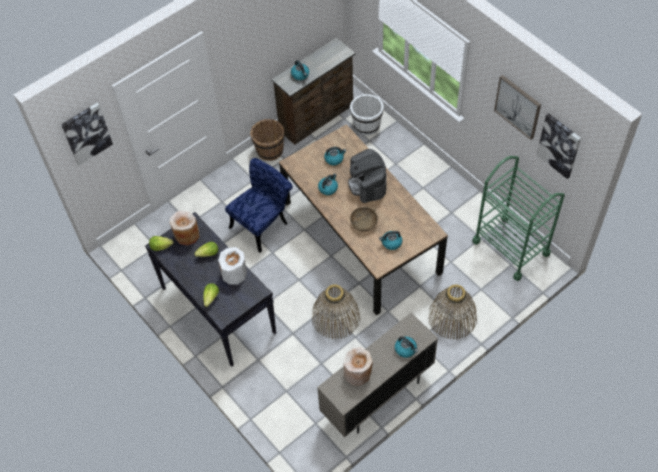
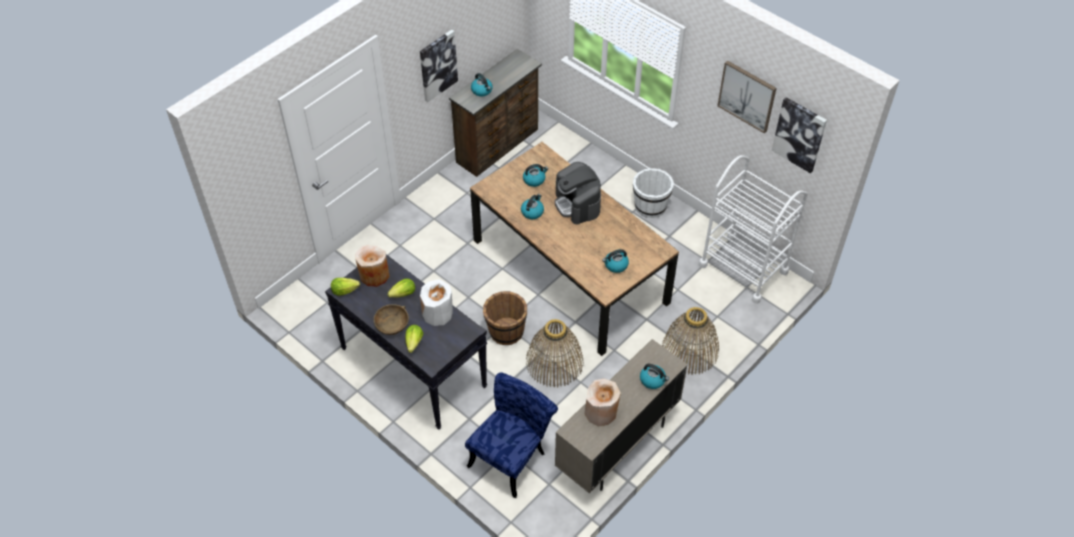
camera: 10 degrees left, 5 degrees down
picture [61,103,113,165] -> picture moved to [420,30,458,102]
blue chair [225,158,293,253] -> blue chair moved to [465,372,558,498]
brown bucket [250,119,284,161] -> brown bucket moved to [483,291,527,345]
white bucket [350,94,384,136] -> white bucket moved to [633,168,674,218]
brown bowl [350,207,378,231] -> brown bowl moved to [374,304,409,335]
green cart [472,156,565,281] -> white cart [698,155,808,304]

